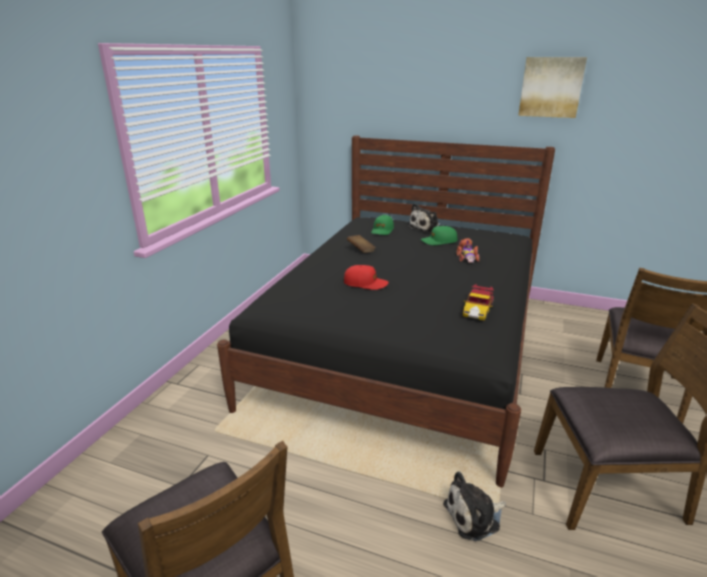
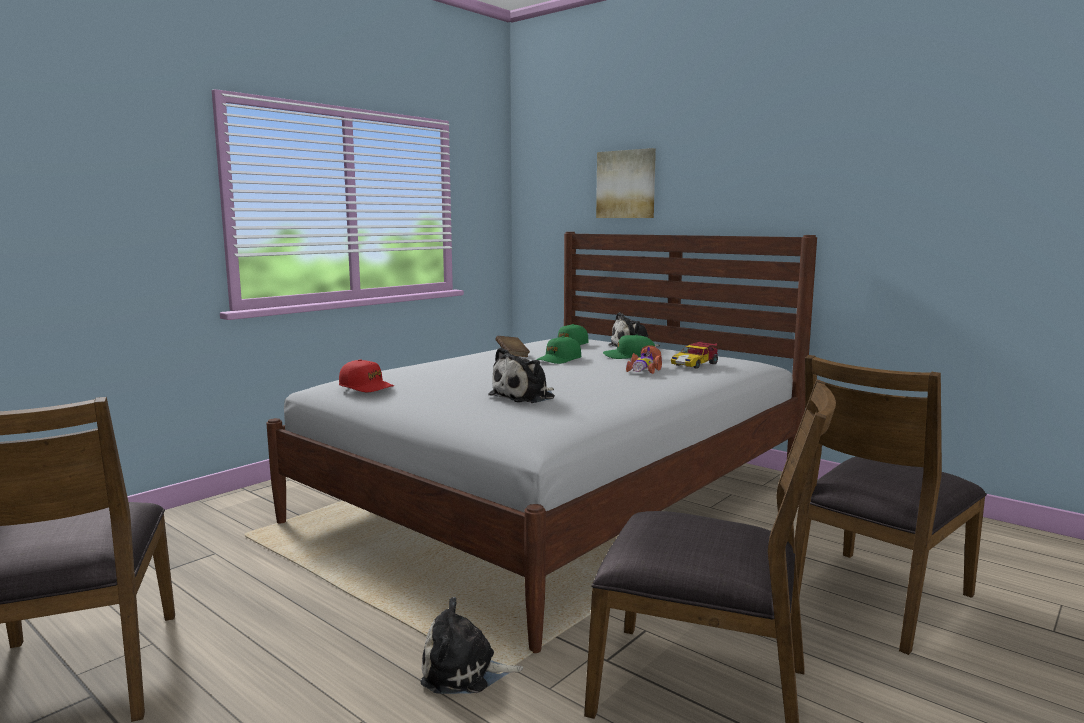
camera: 20 degrees right, 15 degrees down
black bed [217,135,555,488] -> white bed [266,232,817,653]
red cap [344,265,389,290] -> red cap moved to [339,359,394,392]
toy car [463,284,494,321] -> toy car moved to [671,341,718,369]
picture [518,57,587,118] -> picture moved to [596,148,656,218]
none -> plush toy [488,347,555,403]
none -> green cap [537,336,581,364]

